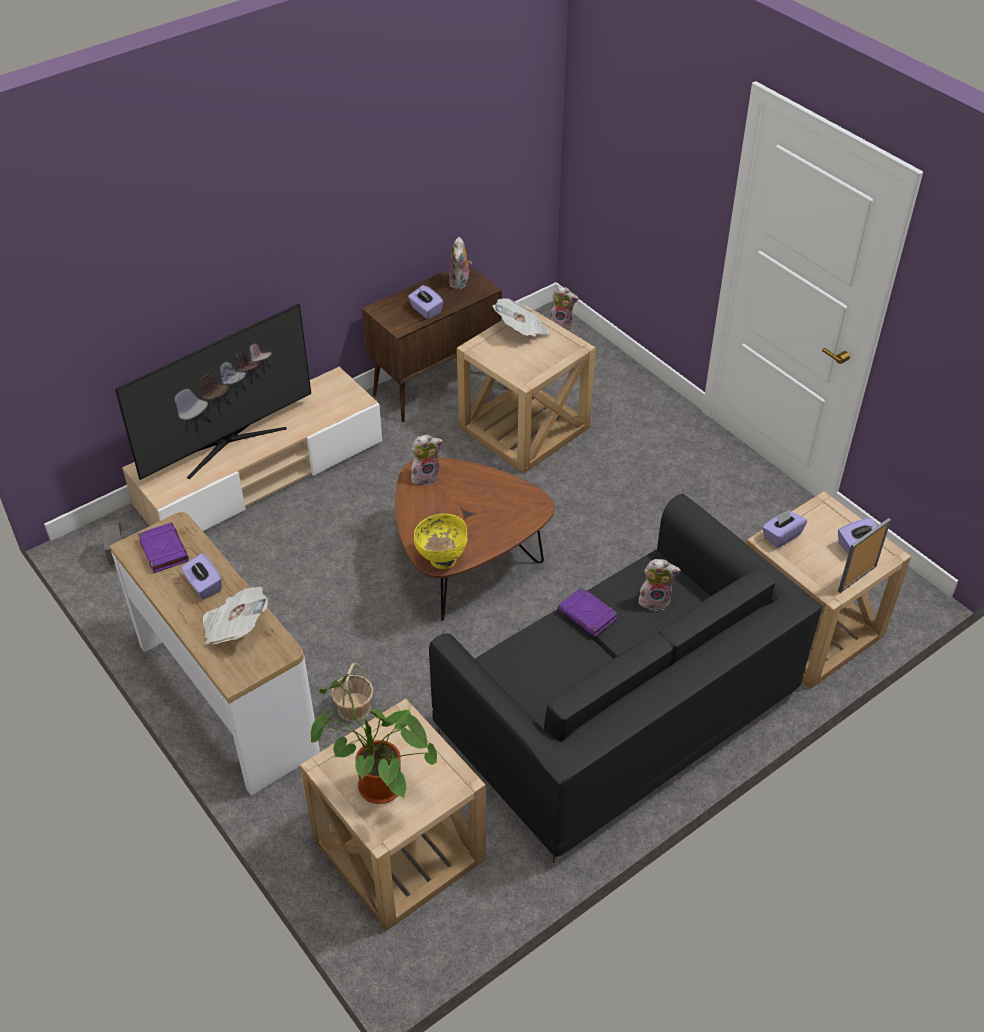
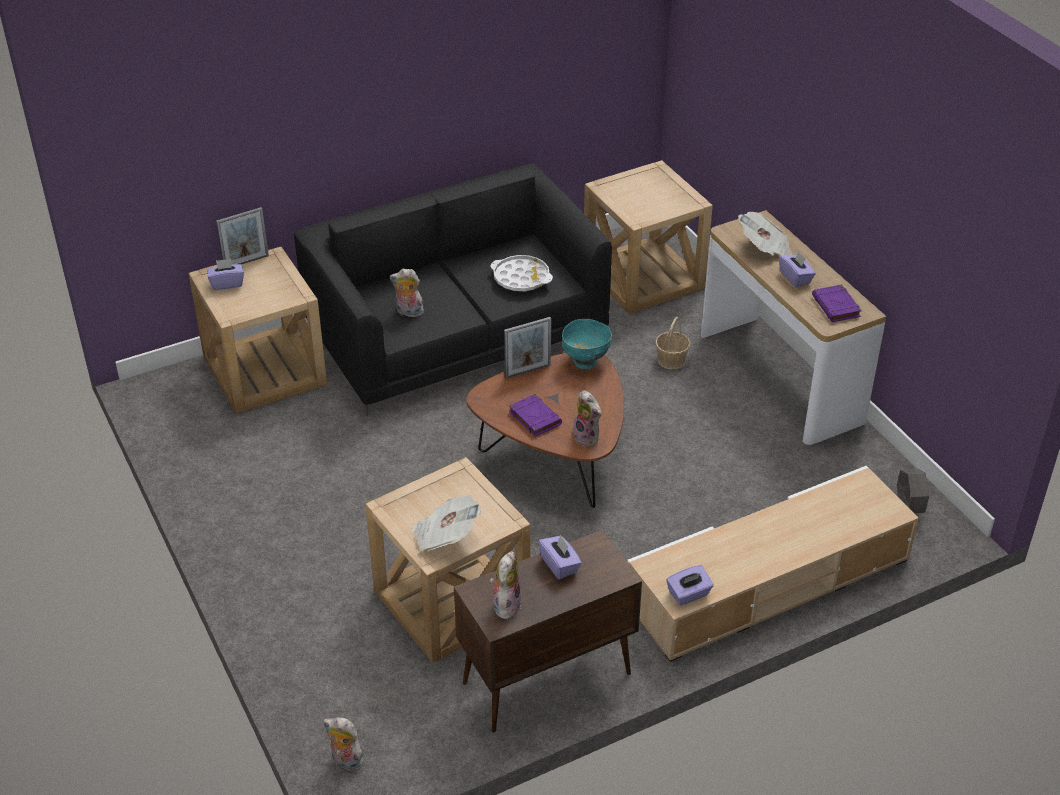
camera: 170 degrees left, 5 degrees down
television [115,304,311,480] -> none
potted plant [311,674,437,804] -> none
plush toy [411,434,443,486] -> plush toy turned 120 degrees counterclockwise [573,390,602,447]
yellow bowl [414,514,468,569] -> turquoise bowl [562,319,612,369]
purple book [557,587,618,637] -> purple book moved to [509,394,562,437]
purple tissue box [762,509,807,548] -> purple tissue box moved to [666,565,714,606]
none -> white tray [490,255,553,292]
none -> picture frame [504,317,551,379]

